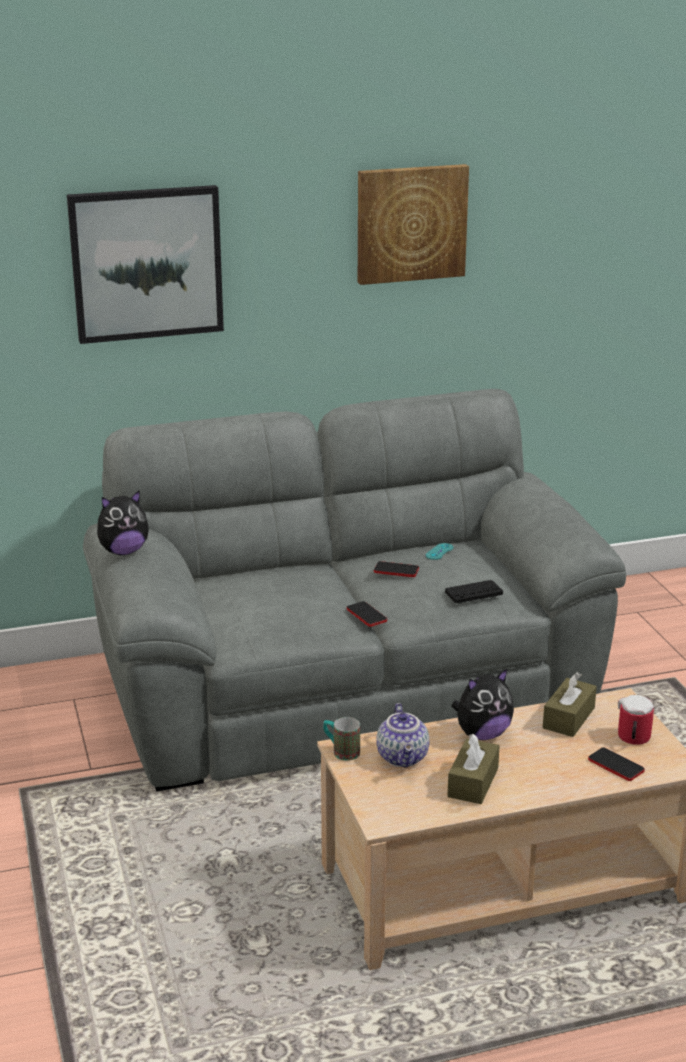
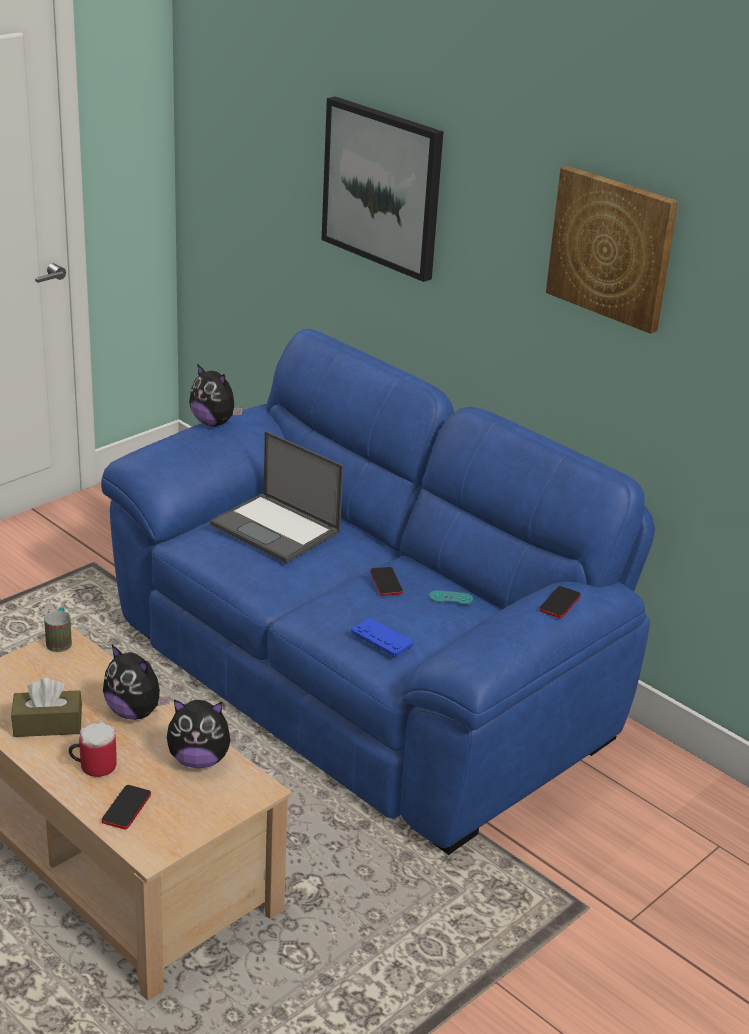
camera: 60 degrees right, 5 degrees up
grey sofa [83,389,626,791] -> blue sofa [101,329,655,855]
phone [347,601,387,627] -> phone moved to [539,586,581,619]
teapot [376,703,429,768] -> none
black game controller [445,580,503,603] -> blue game controller [351,618,414,657]
brown tissue box [543,672,597,737] -> plush toy [167,699,238,768]
mug [618,695,654,745] -> mug moved to [69,722,117,777]
none -> laptop [210,431,343,563]

